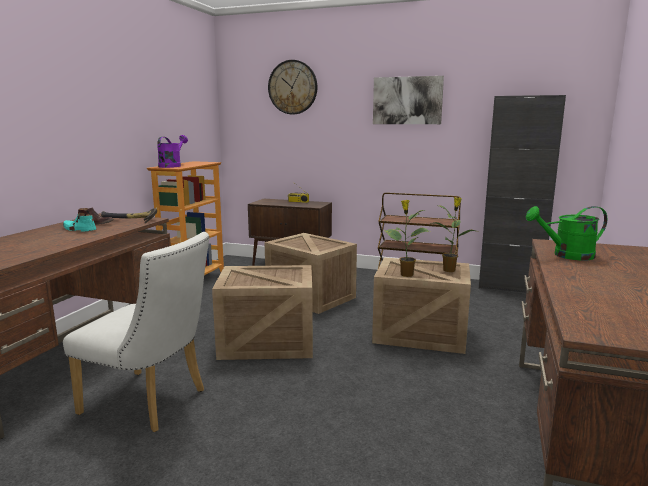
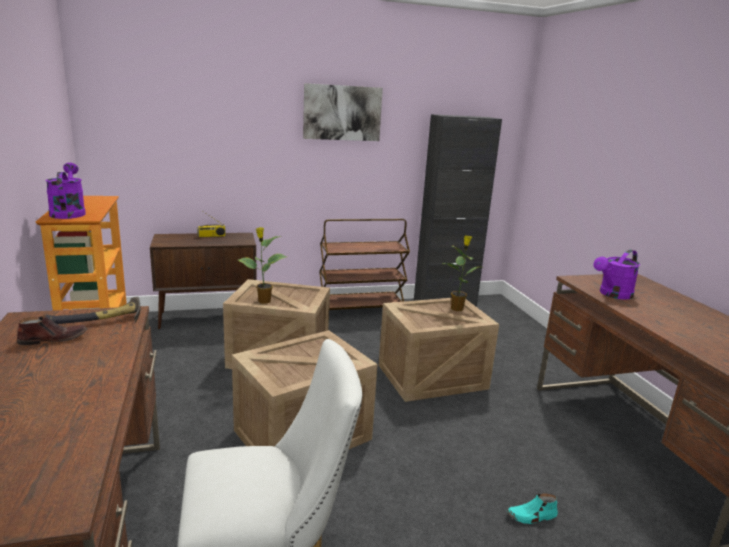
camera: 35 degrees left, 5 degrees up
turquoise shoe [63,213,96,232] -> turquoise shoe moved to [507,493,558,524]
wall clock [268,60,317,115] -> none
potted plant [384,200,429,277] -> potted plant moved to [238,227,287,304]
green watering can [526,206,607,260] -> purple watering can [593,250,640,300]

